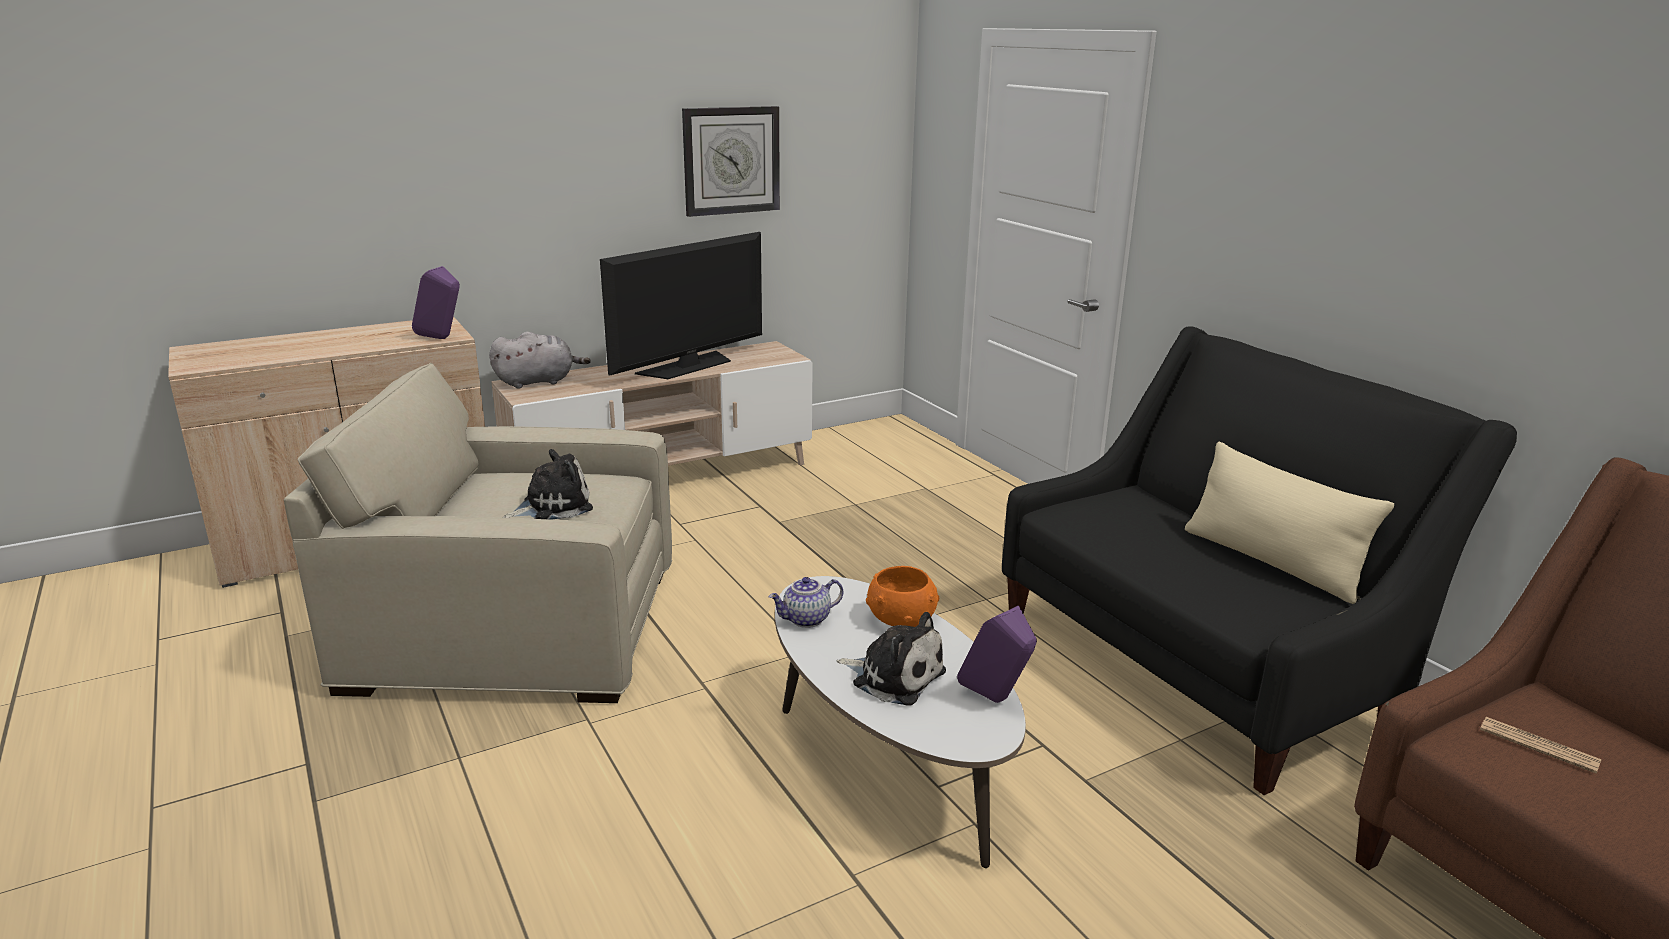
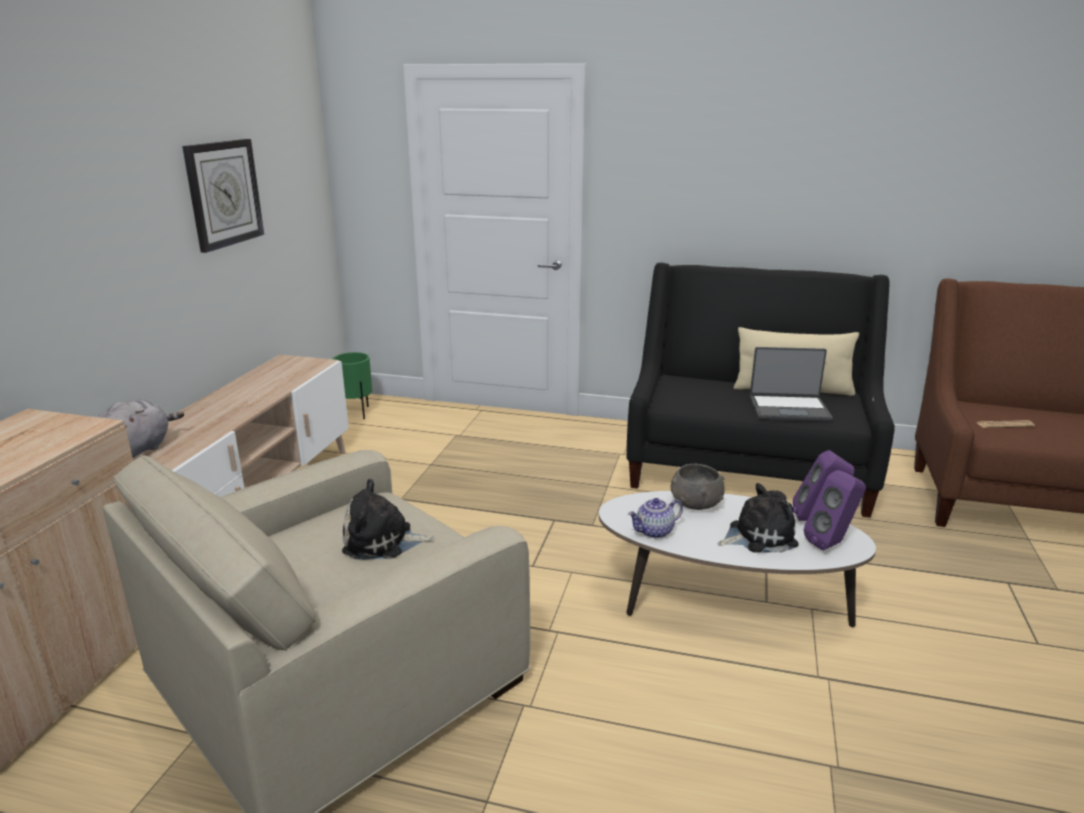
camera: 45 degrees left, 0 degrees up
purple speaker [412,266,460,339] -> purple speaker moved to [804,470,866,551]
plush toy [503,449,593,520] -> plush toy turned 105 degrees counterclockwise [342,478,435,560]
television [600,232,762,379] -> none
teapot [769,577,843,628] -> teapot turned 45 degrees clockwise [628,498,683,539]
orange bowl [866,566,939,627] -> grey bowl [671,464,725,510]
none -> green planter [333,352,373,419]
none -> laptop [750,347,833,422]

